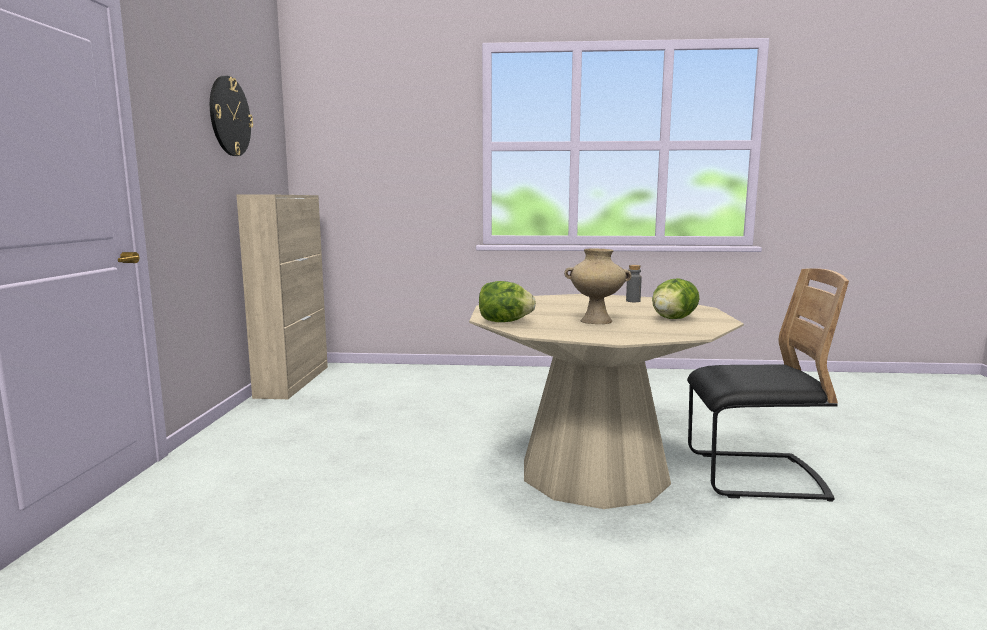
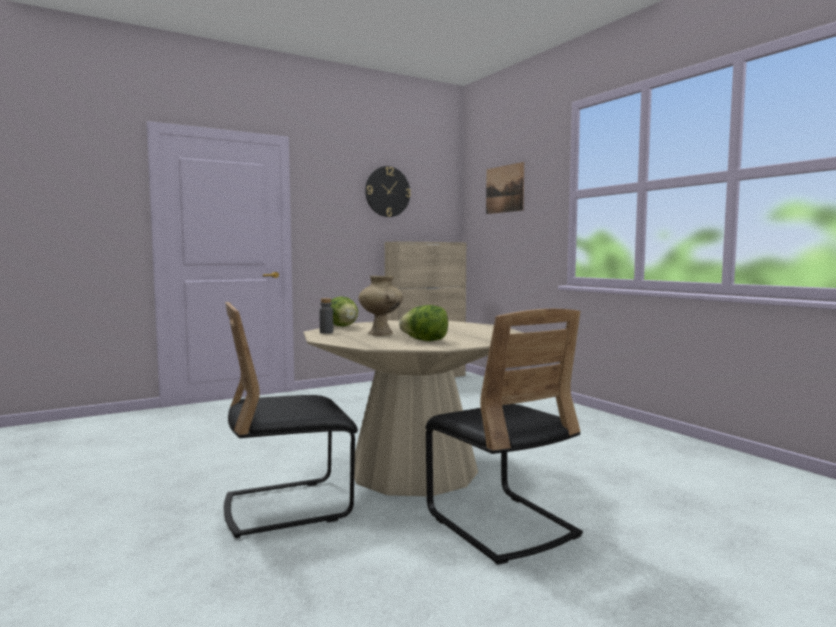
camera: 55 degrees right, 5 degrees down
grey bottle [626,265,642,302] -> grey bottle moved to [319,298,333,334]
none -> black chair [224,302,358,539]
none -> picture [486,162,524,214]

